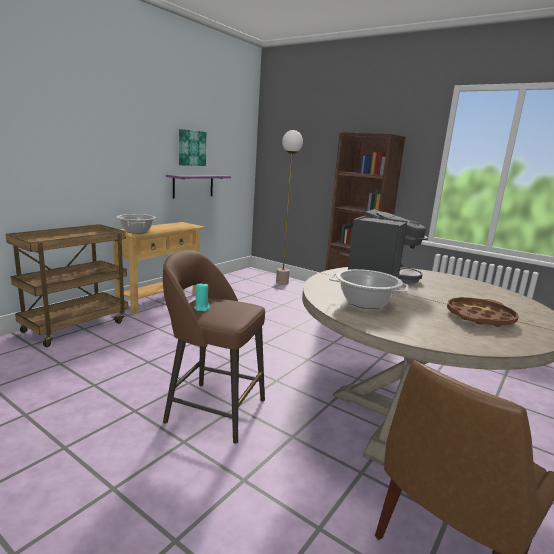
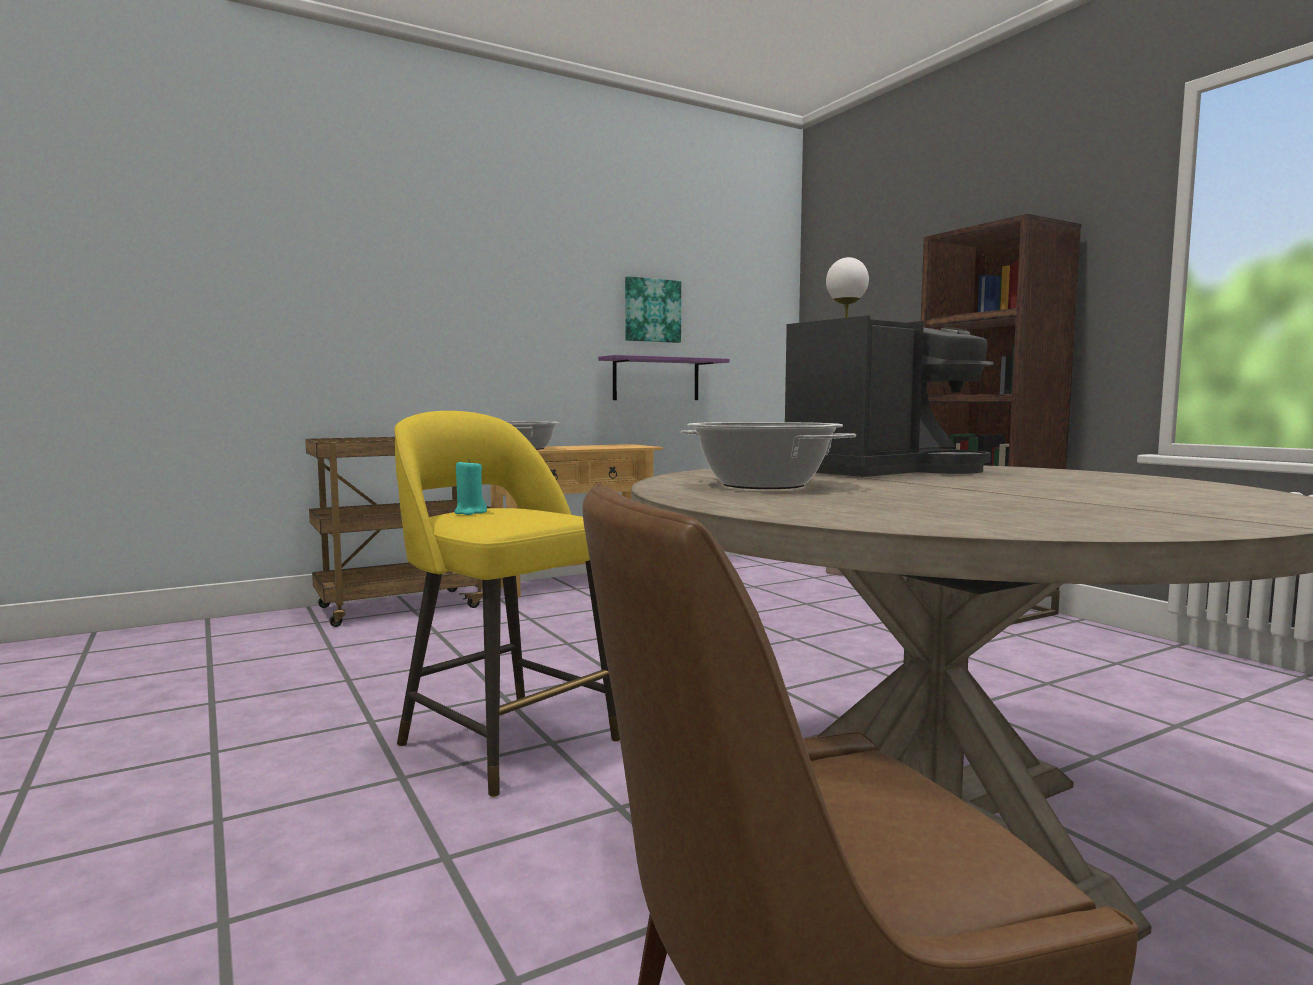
camera: 25 degrees right, 10 degrees down
brown stool [163,250,265,444] -> yellow stool [395,411,620,797]
brown tray [447,297,519,327] -> none

